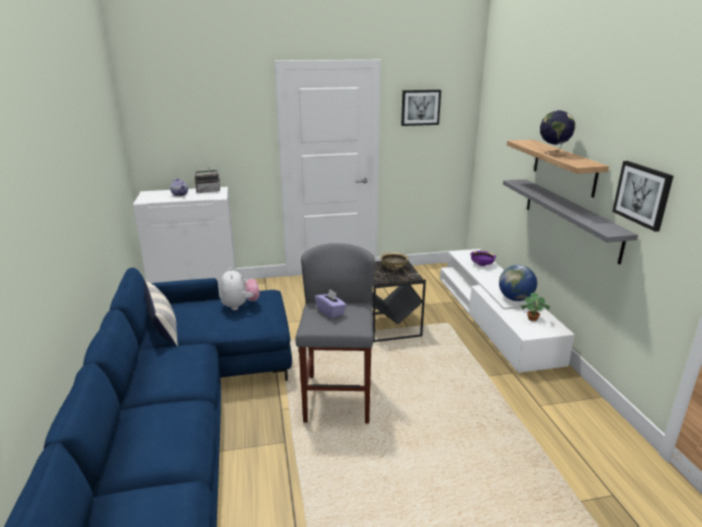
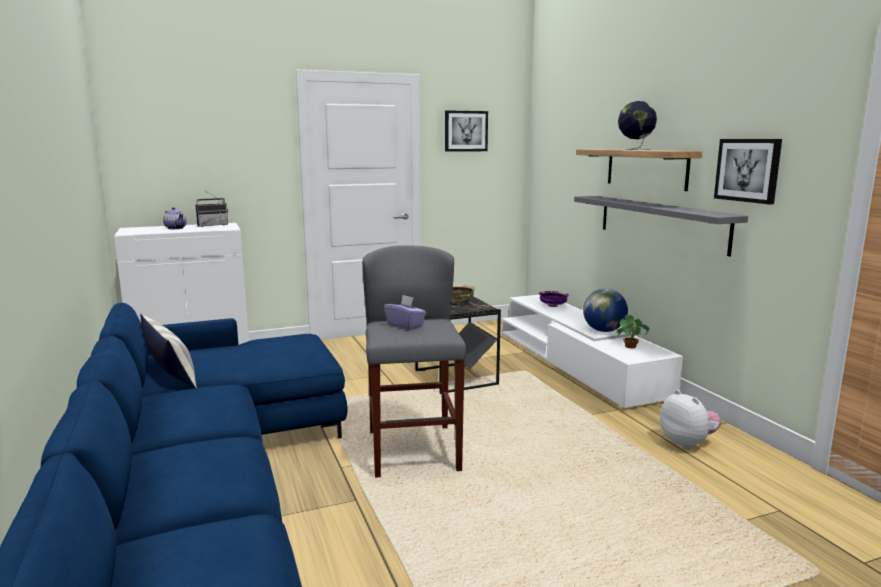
camera: 10 degrees left, 10 degrees down
plush toy [220,267,260,310] -> plush toy moved to [660,390,721,450]

